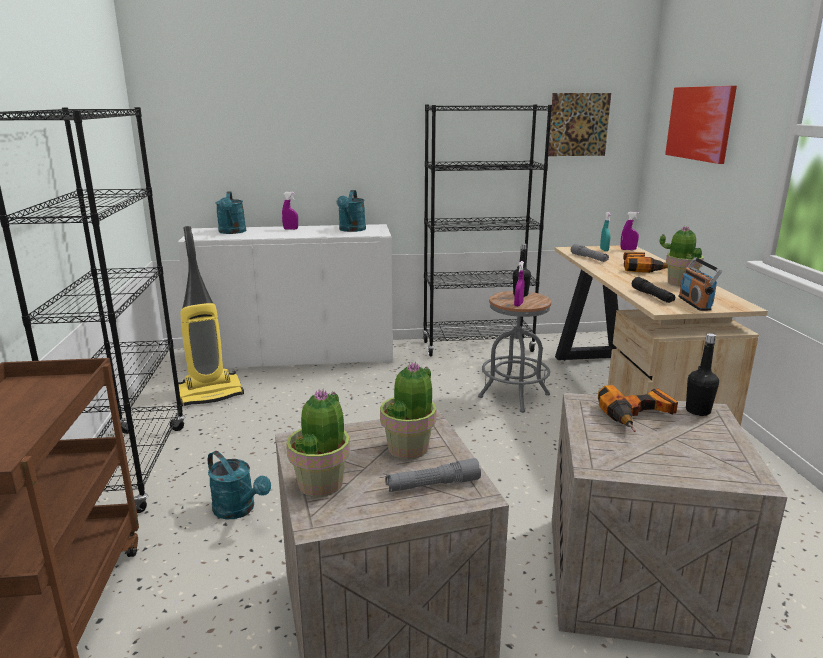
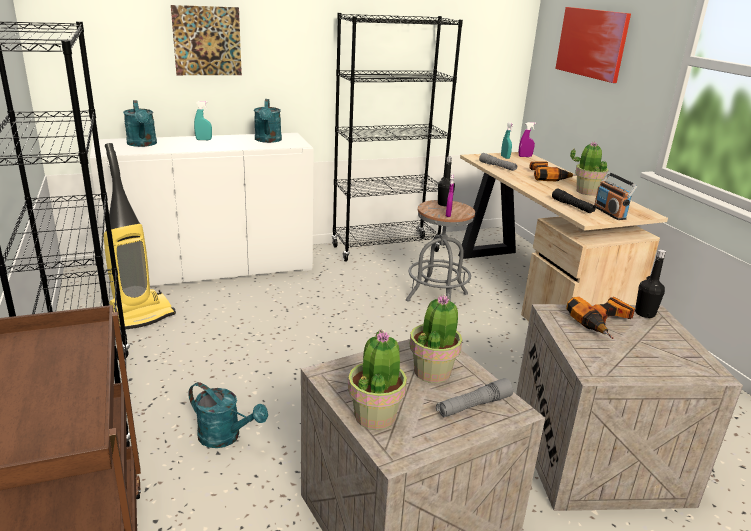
camera: 15 degrees left, 5 degrees up
purple spray bottle [282,192,298,230] -> turquoise spray bottle [194,101,212,140]
picture [548,93,611,156] -> picture moved to [171,5,242,75]

